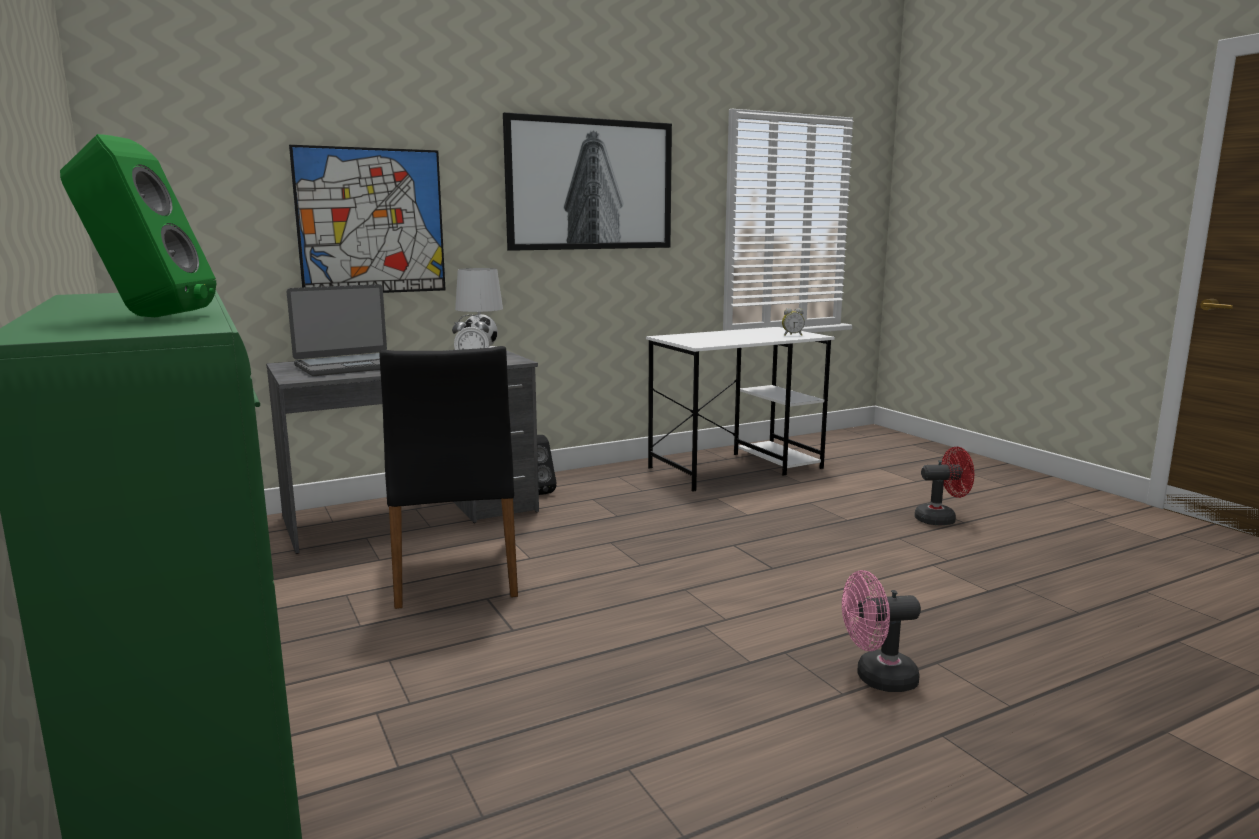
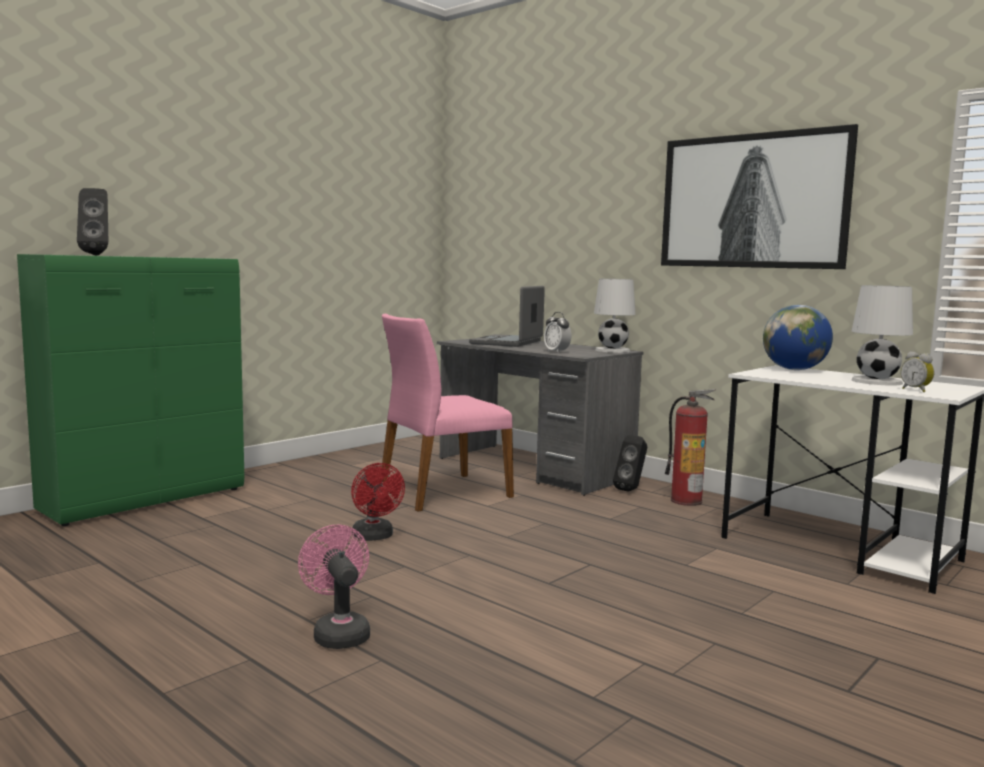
camera: 70 degrees right, 5 degrees down
green speaker [60,134,216,317] -> black speaker [77,188,108,255]
laptop [287,284,387,376] -> laptop turned 75 degrees clockwise [469,286,545,347]
picture [289,145,446,293] -> none
black chair [379,346,518,609] -> pink chair [382,314,514,512]
red fan [915,447,974,525] -> red fan moved to [351,463,405,541]
none -> fire extinguisher [665,389,716,506]
none -> globe [763,305,833,370]
none -> white table lamp [852,285,913,386]

